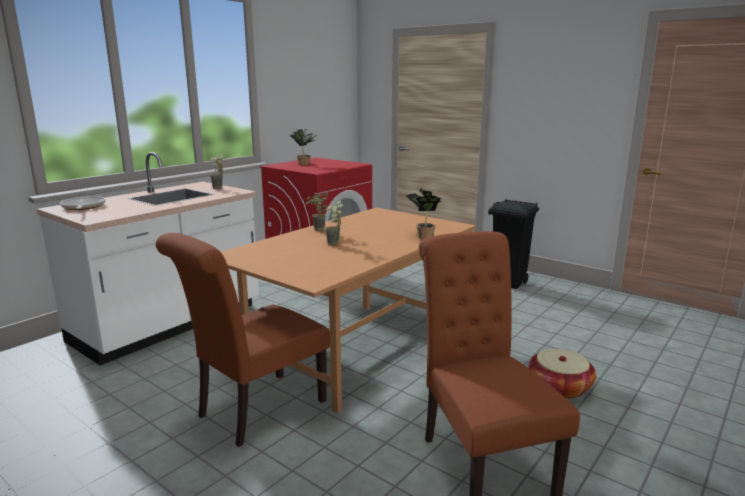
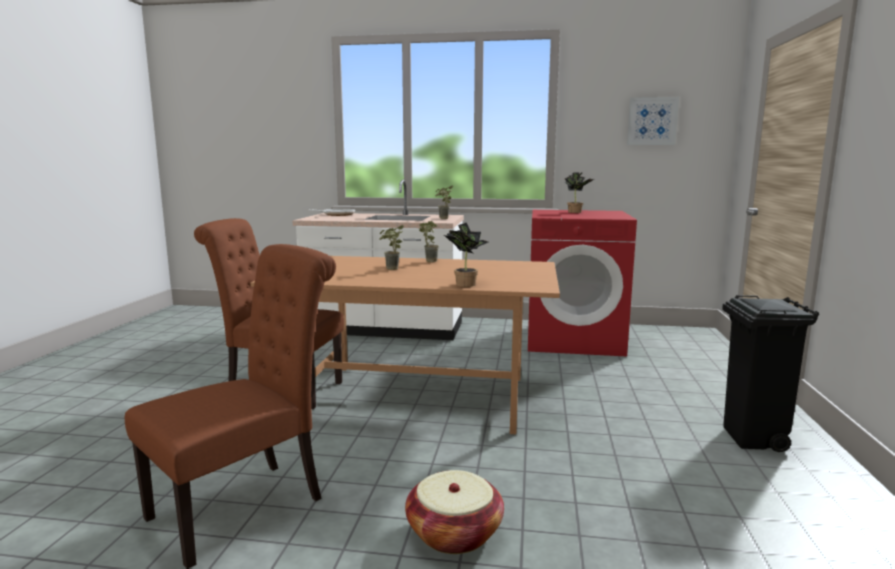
camera: 60 degrees right, 5 degrees down
none -> picture [627,97,679,145]

